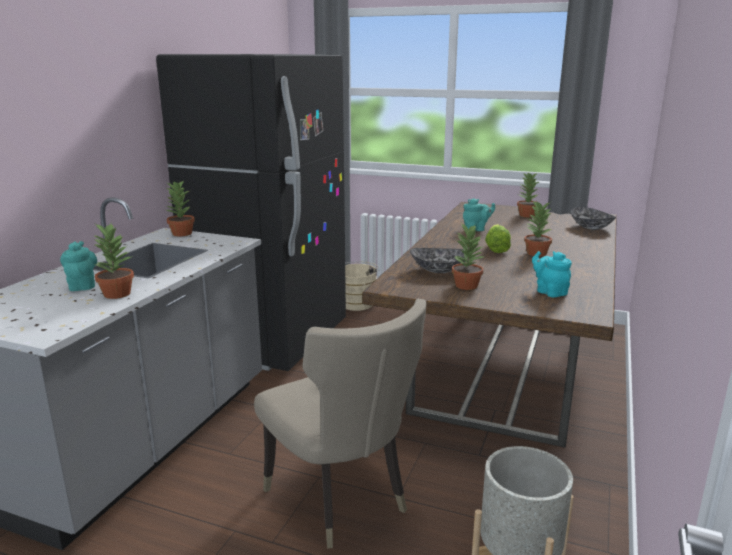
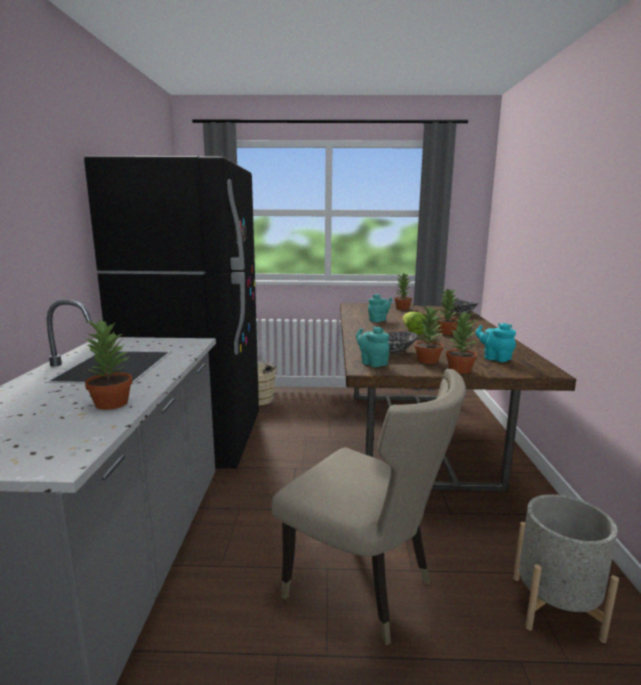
camera: 20 degrees left, 5 degrees down
turquoise teapot [60,241,97,291] -> turquoise teapot moved to [356,326,389,367]
potted plant [166,180,195,236] -> potted plant moved to [446,311,479,374]

